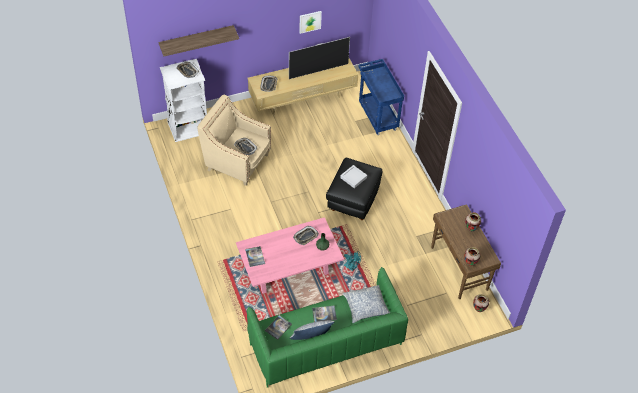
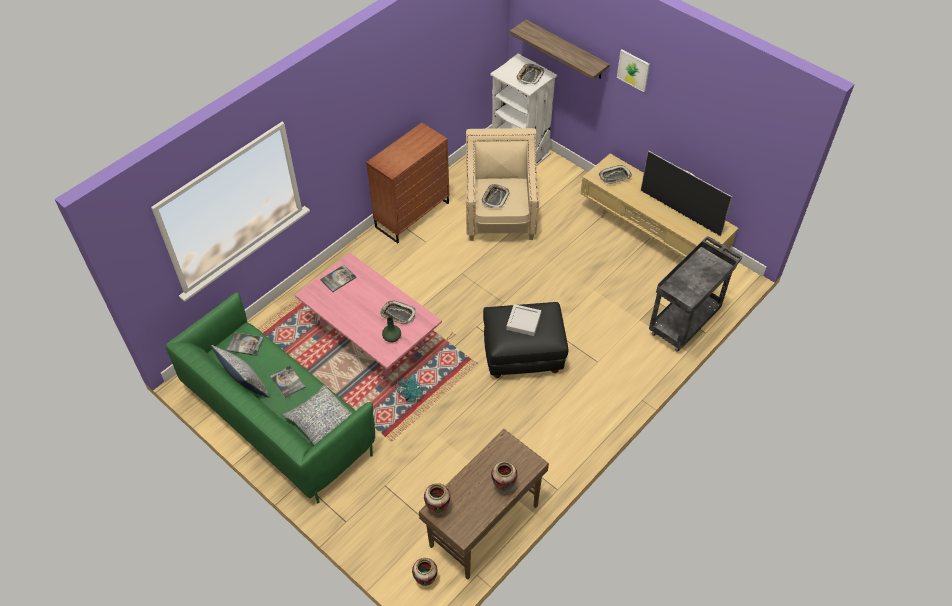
camera: 65 degrees right, 0 degrees up
picture [299,11,322,34] -> picture moved to [617,50,650,92]
blue cart [358,59,404,135] -> grey cart [649,236,742,352]
none -> brown dresser [366,123,449,243]

